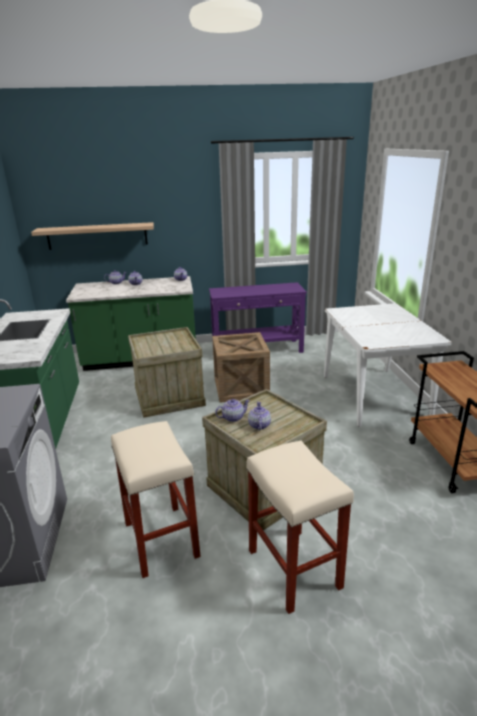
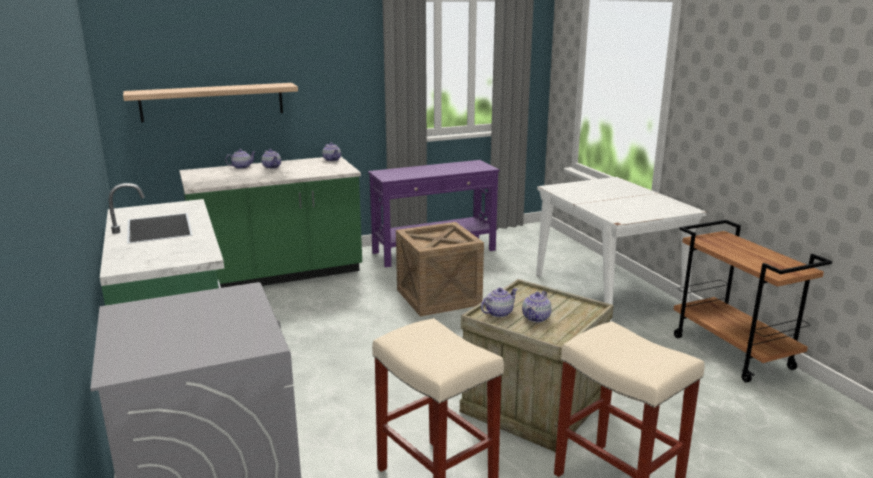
camera: 15 degrees left, 5 degrees down
crate [128,327,206,418] -> none
teapot [248,402,271,430] -> teapot turned 135 degrees counterclockwise [522,291,552,322]

